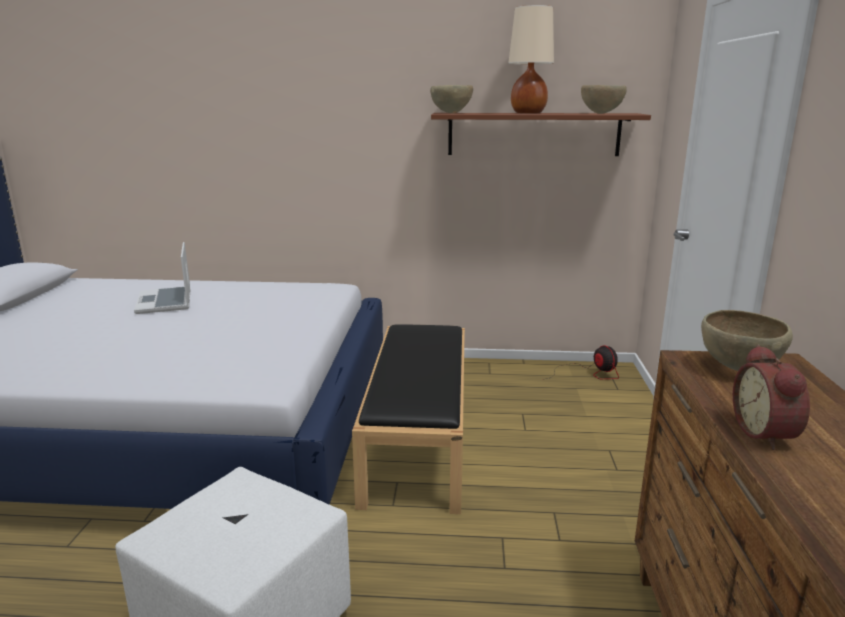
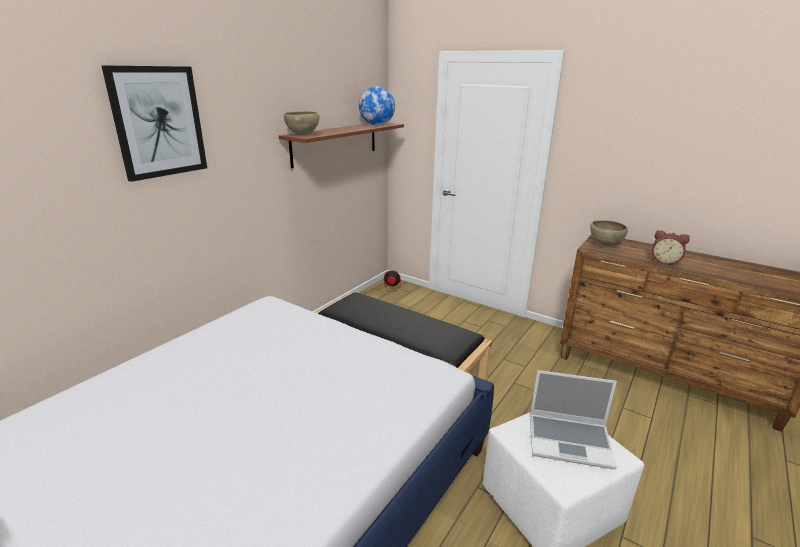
camera: 60 degrees left, 5 degrees up
laptop [134,242,191,314] -> laptop moved to [530,370,617,469]
beige table lamp [508,5,554,114] -> none
brown bowl [581,85,627,114] -> globe [359,86,395,125]
none -> picture [101,65,207,182]

